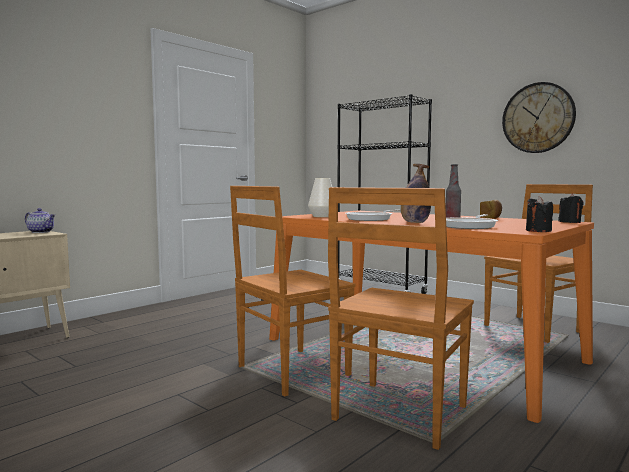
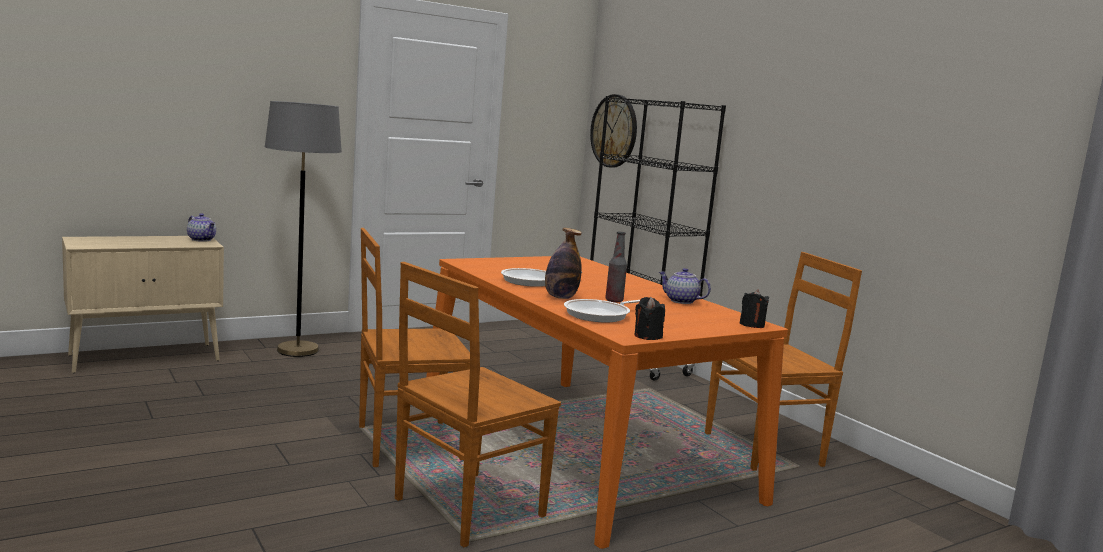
camera: 15 degrees right, 5 degrees up
white vase [308,178,332,217] -> none
bread [480,200,502,219] -> teapot [659,268,711,304]
wall clock [502,82,576,153] -> wall clock moved to [590,94,637,168]
none -> grey floor lamp [265,101,342,357]

